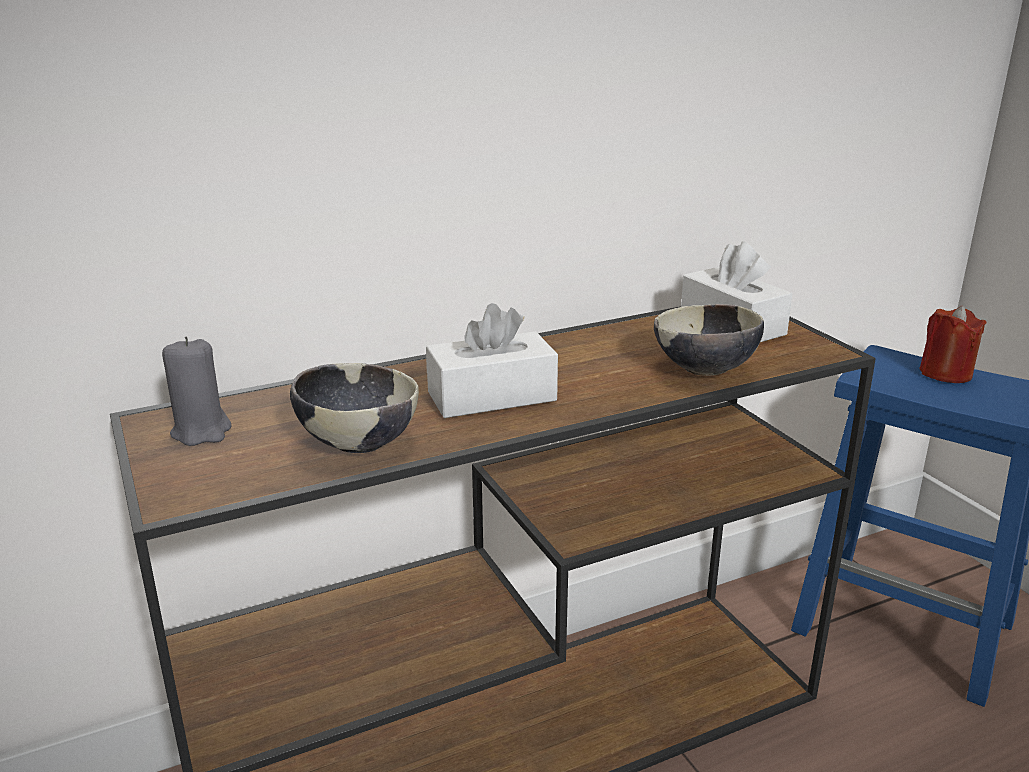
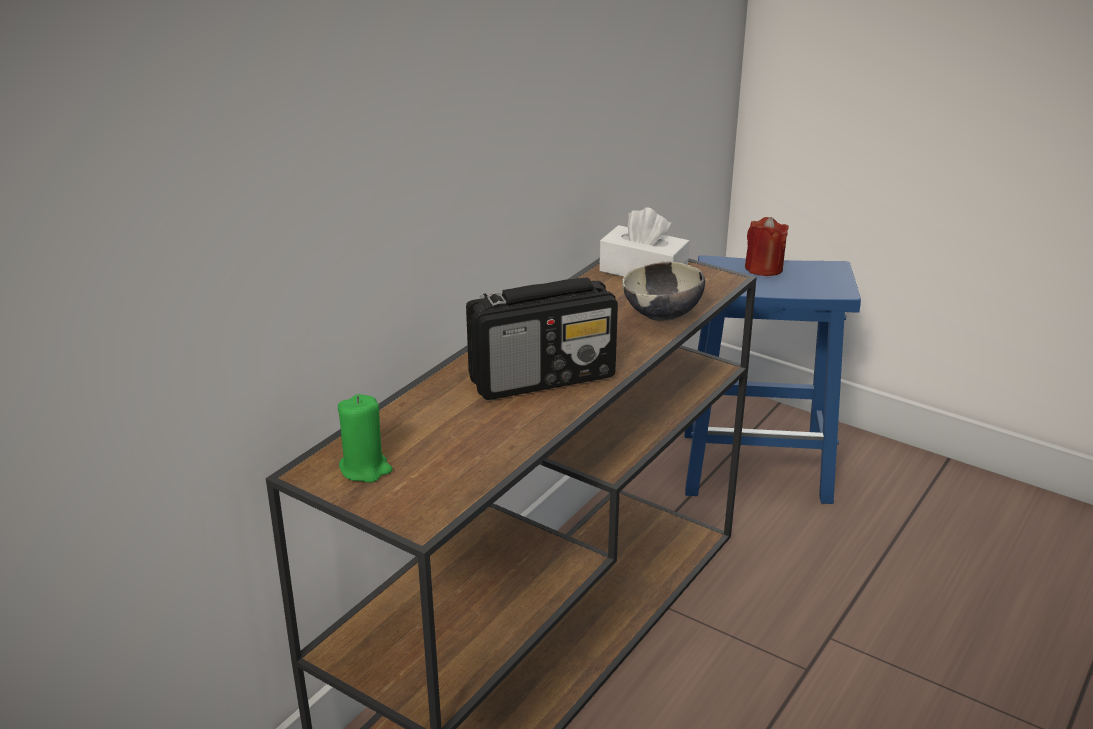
camera: 30 degrees left, 5 degrees up
grey candle [162,337,232,446] -> green candle [338,394,393,483]
bowl [290,363,419,453] -> none
white tissue box [426,303,558,418] -> radio [466,277,618,400]

